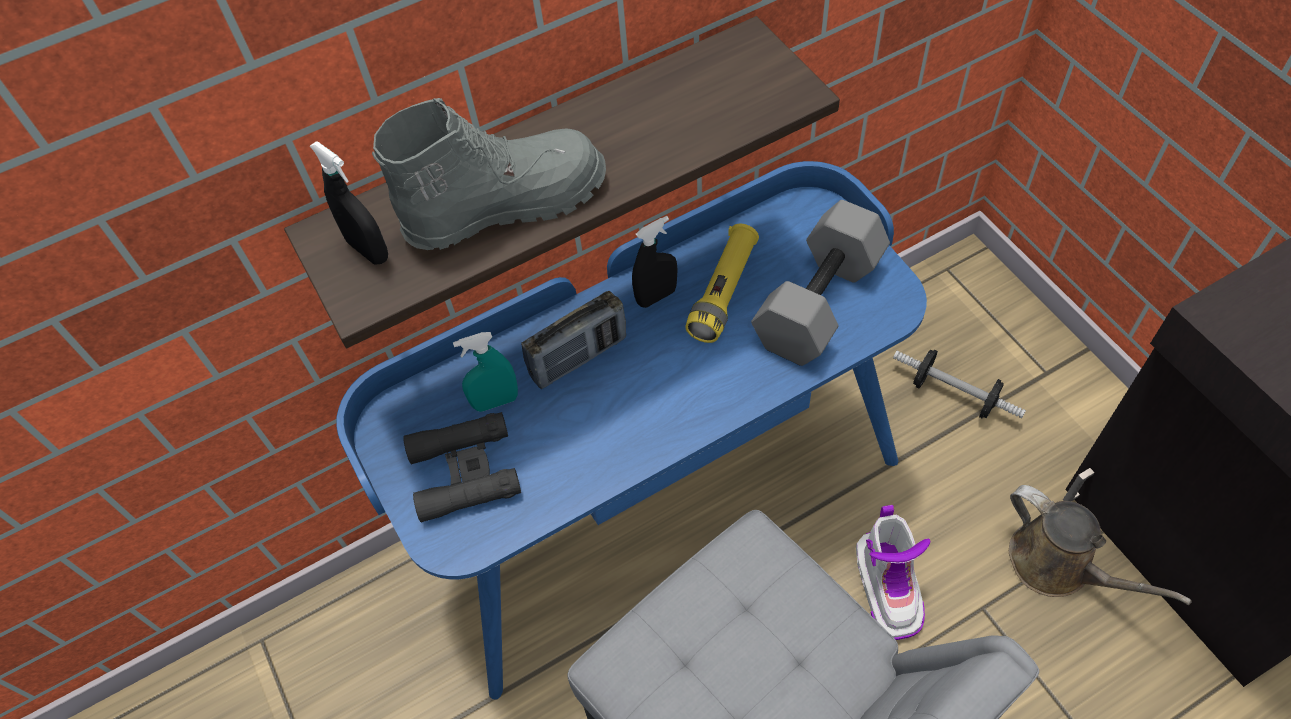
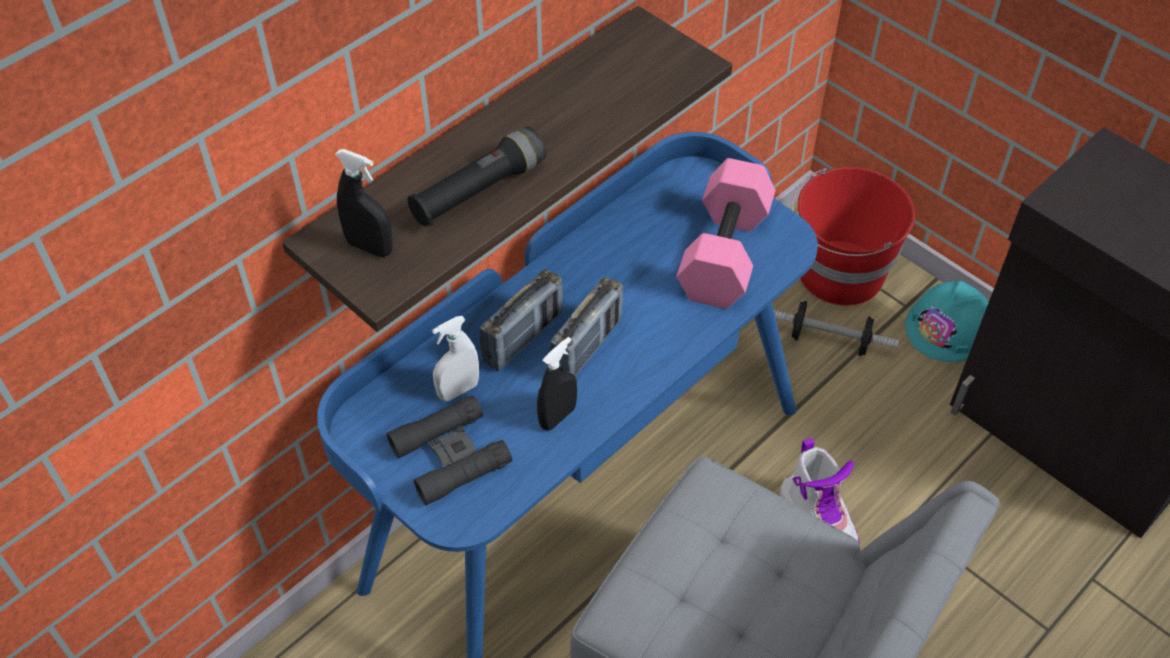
camera: 20 degrees left, 5 degrees down
grey boot [372,98,606,250] -> black flashlight [407,127,546,227]
turquoise spray bottle [453,332,518,412] -> white spray bottle [432,316,479,401]
black spray bottle [632,216,678,308] -> black spray bottle moved to [537,337,577,430]
yellow flashlight [685,224,759,343] -> none
grey dumbbell [751,200,890,366] -> pink dumbbell [676,158,776,309]
brown watering can [1009,485,1192,605] -> none
none -> radio [550,277,623,376]
none -> red bucket [792,167,915,306]
none -> turquoise hard hat [905,281,988,362]

